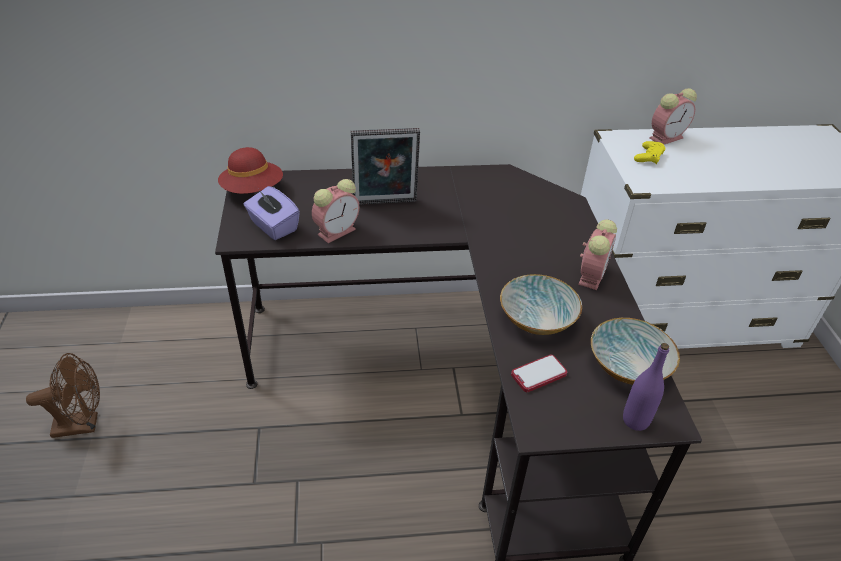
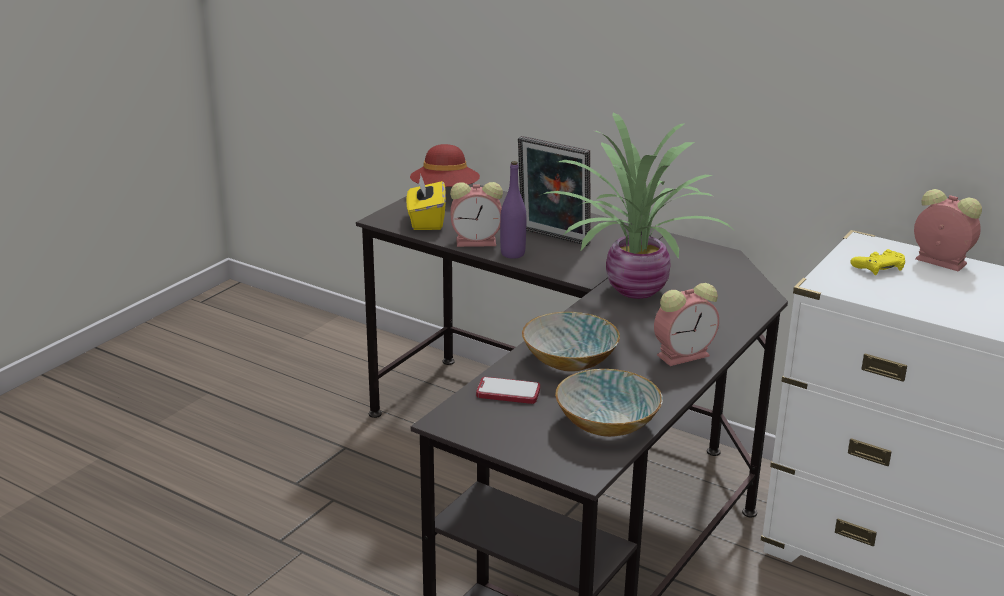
camera: 40 degrees right, 15 degrees down
brown fan [26,353,100,438] -> none
purple tissue box [243,186,300,240] -> yellow tissue box [406,175,446,230]
purple bottle [623,343,669,431] -> purple bottle moved to [500,161,526,259]
alarm clock [650,88,697,144] -> alarm clock turned 150 degrees counterclockwise [914,189,982,272]
none -> potted plant [539,113,732,299]

